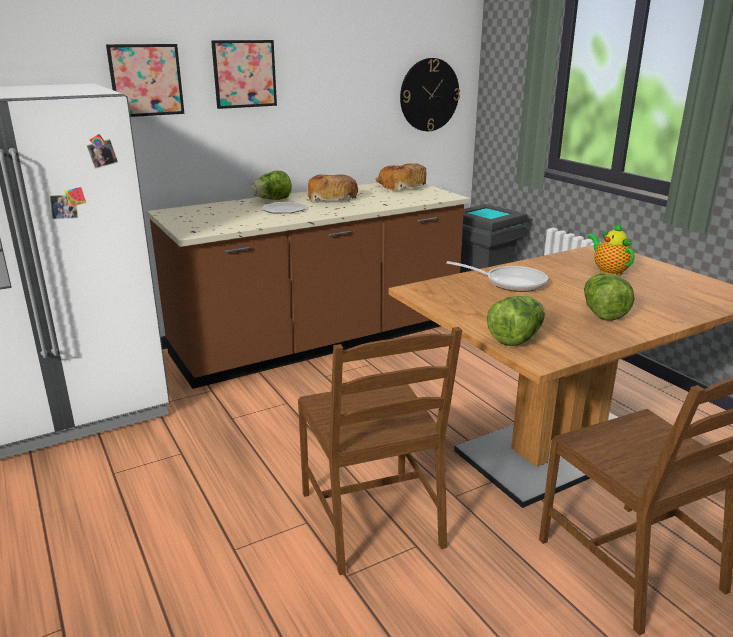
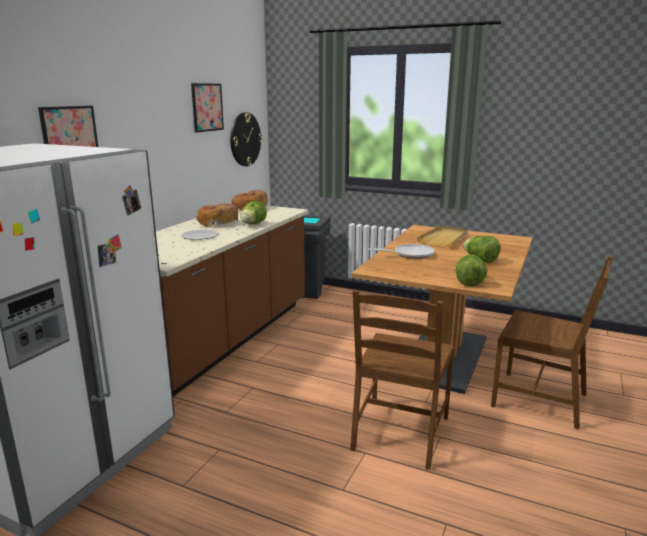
camera: 35 degrees left, 5 degrees down
picture [211,40,277,109] -> picture moved to [191,83,224,133]
lettuce [250,171,292,200] -> lettuce moved to [240,201,267,224]
brown chair [298,327,462,575] -> brown chair turned 75 degrees clockwise [350,290,454,470]
teapot [587,223,634,276] -> beige tray [417,226,468,248]

